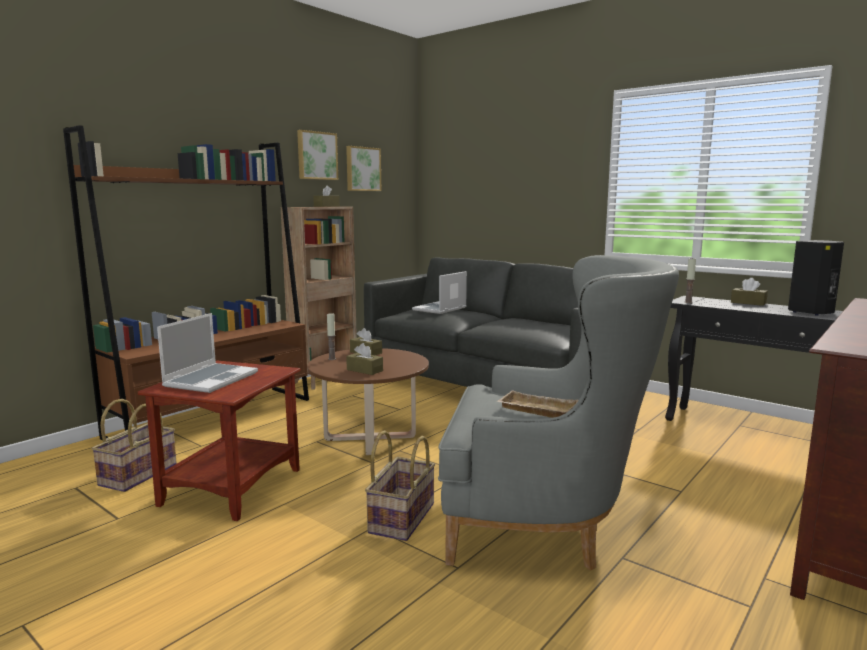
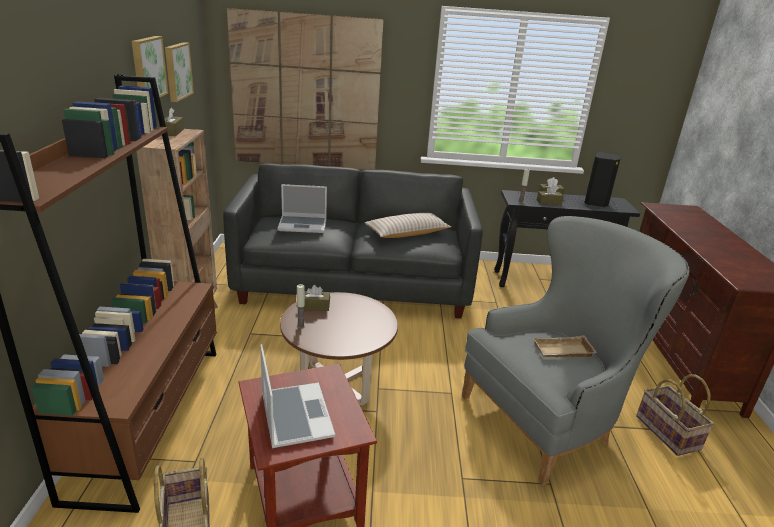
camera: 40 degrees left, 15 degrees up
brown tissue box [346,343,383,375] -> brown tissue box moved to [537,185,564,205]
basket [365,430,435,541] -> basket moved to [636,374,714,456]
laptop [412,271,467,314] -> laptop turned 90 degrees counterclockwise [277,184,327,233]
none -> picture [227,8,384,170]
none -> beige pillow [365,213,451,238]

